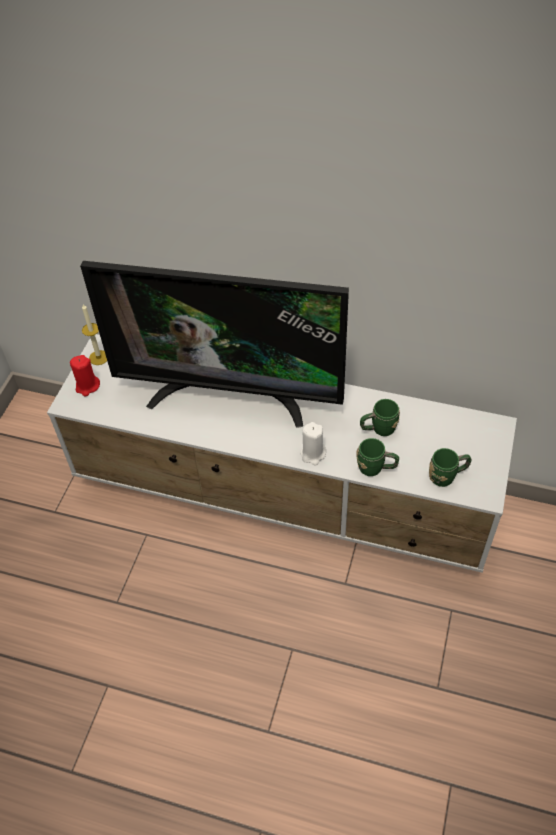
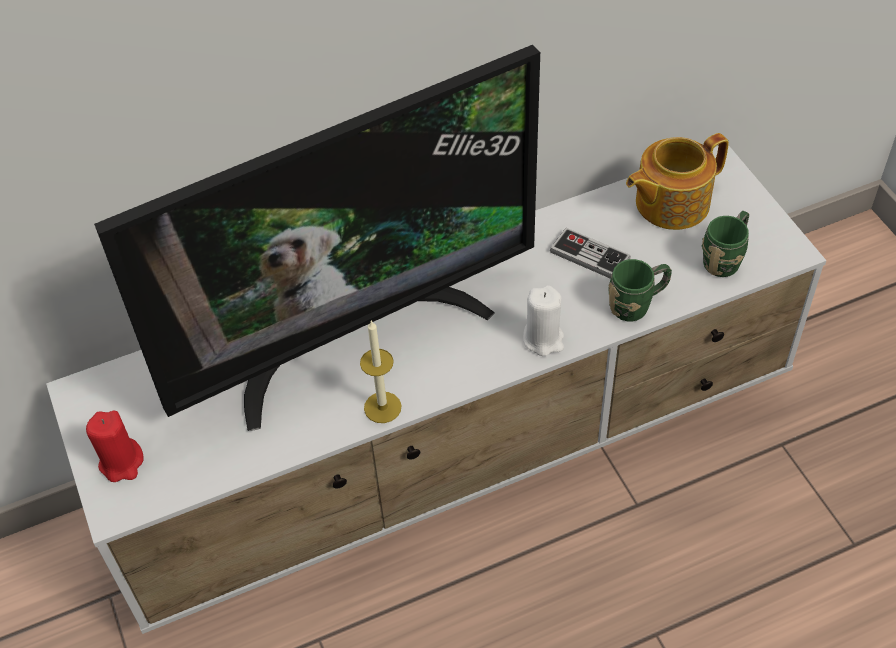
camera: 40 degrees left, 0 degrees up
candle [82,304,107,365] -> candle moved to [360,321,402,423]
green mug [360,399,400,436] -> game controller [550,228,631,279]
none -> teapot [626,133,729,230]

